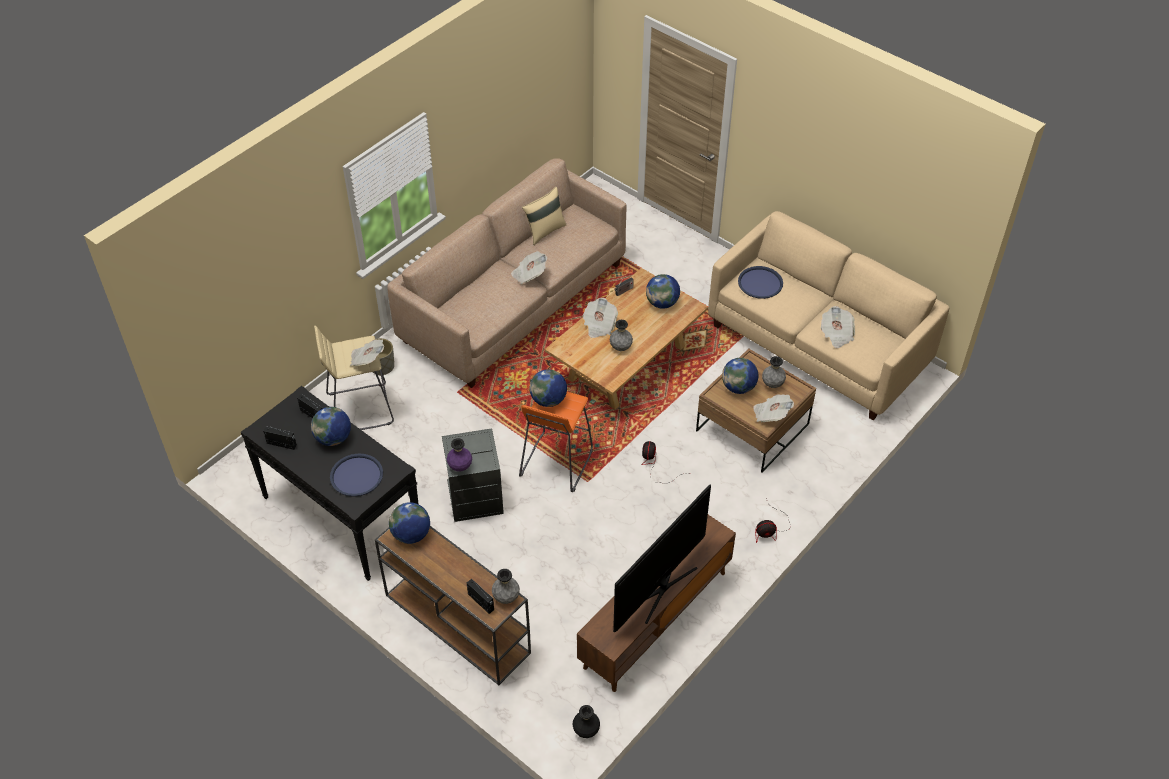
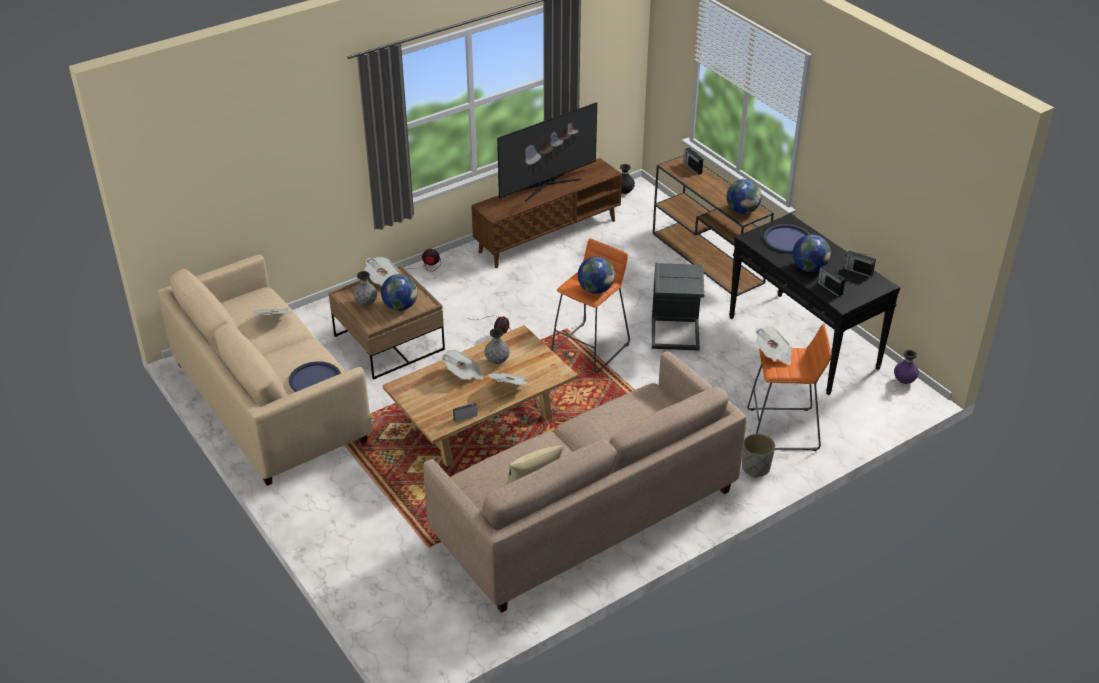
camera: 165 degrees left, 10 degrees down
beige stool [314,326,394,430] -> orange stool [747,324,832,451]
purple vase [447,438,472,472] -> purple vase moved to [894,350,919,384]
grey vase [492,569,520,604] -> none
newspaper [511,251,548,284] -> newspaper moved to [441,350,483,380]
globe [646,274,680,309] -> none

